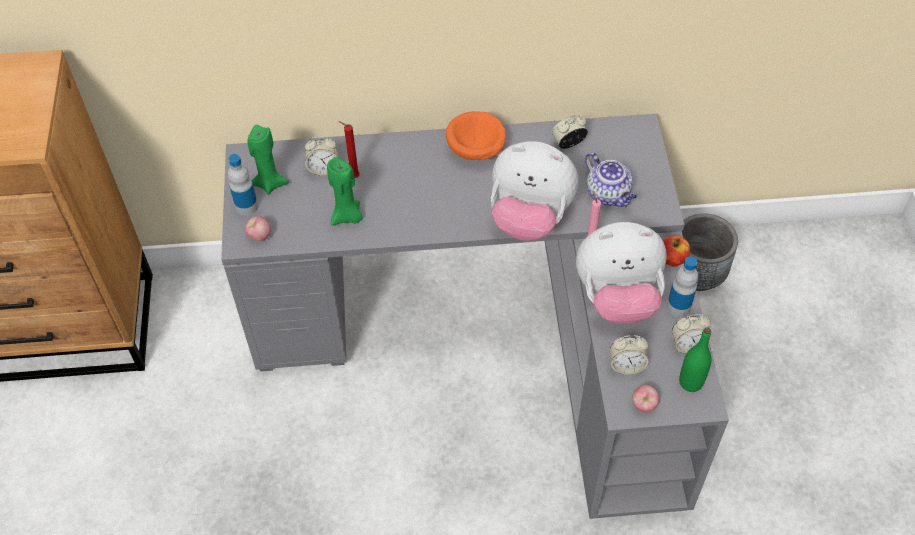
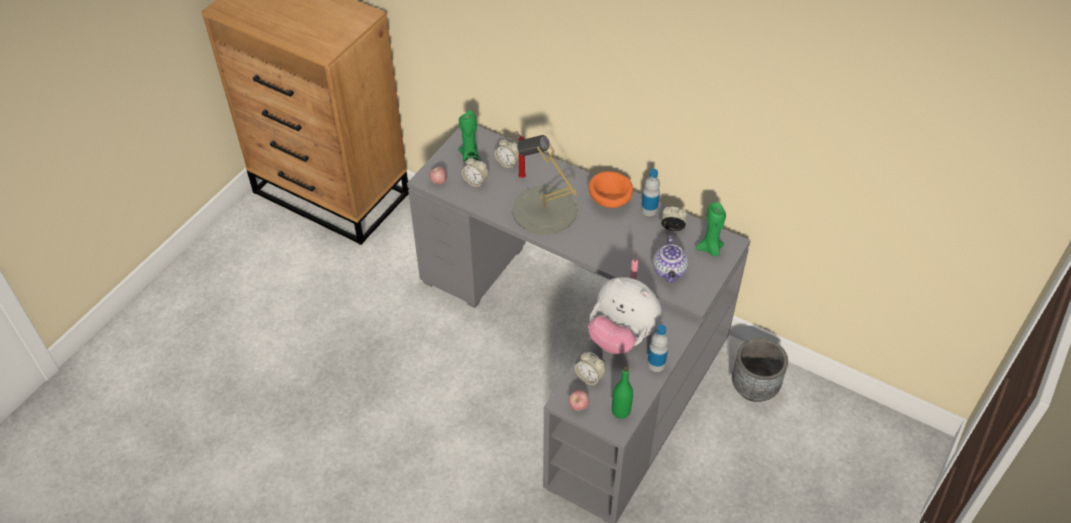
camera: 35 degrees right, 5 degrees down
bottle [228,154,258,216] -> bottle moved to [641,169,660,216]
green candle [327,157,363,226] -> green candle moved to [696,202,726,256]
plush toy [491,141,578,241] -> none
apple [663,236,691,266] -> none
alarm clock [672,314,712,354] -> alarm clock moved to [462,156,489,188]
none -> grey table lamp [512,135,578,235]

